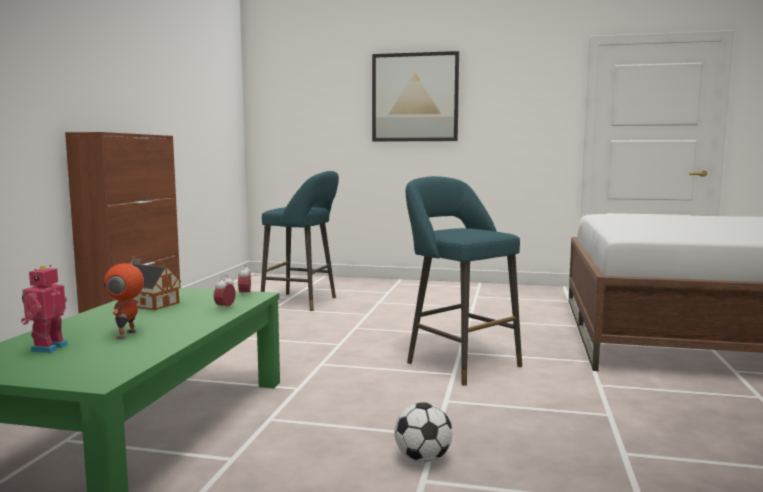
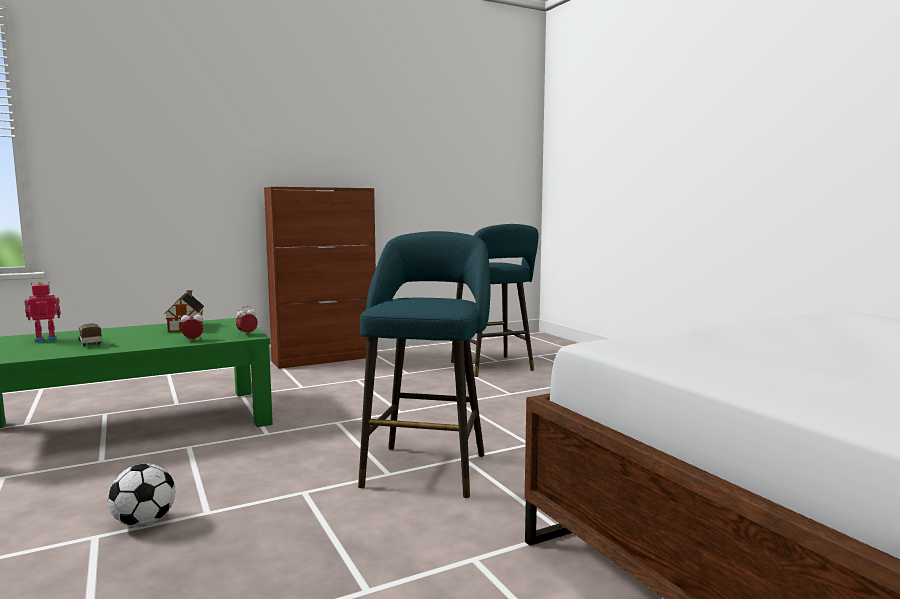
camera: 50 degrees right, 0 degrees up
toy robot [104,255,144,339] -> toy truck [78,324,102,346]
picture [372,51,459,142] -> none

